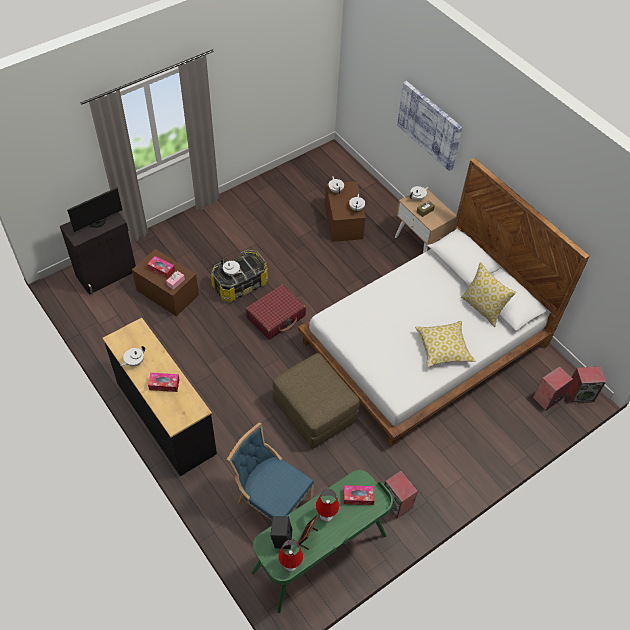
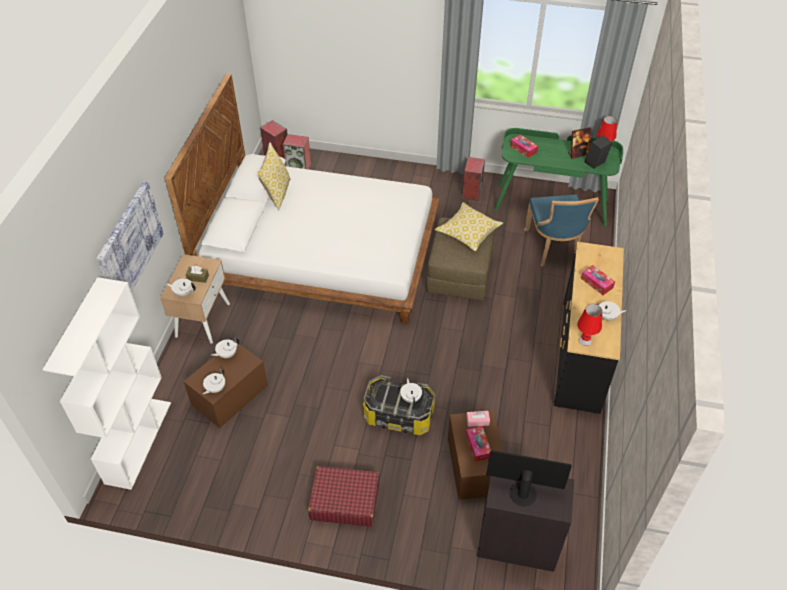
camera: 130 degrees left, 5 degrees down
red suitcase [246,284,306,340] -> red suitcase moved to [308,466,379,526]
red table lamp [316,489,339,522] -> red table lamp moved to [577,304,602,346]
pillow [415,321,475,367] -> pillow moved to [435,202,503,251]
none -> white bookcase [43,277,171,490]

